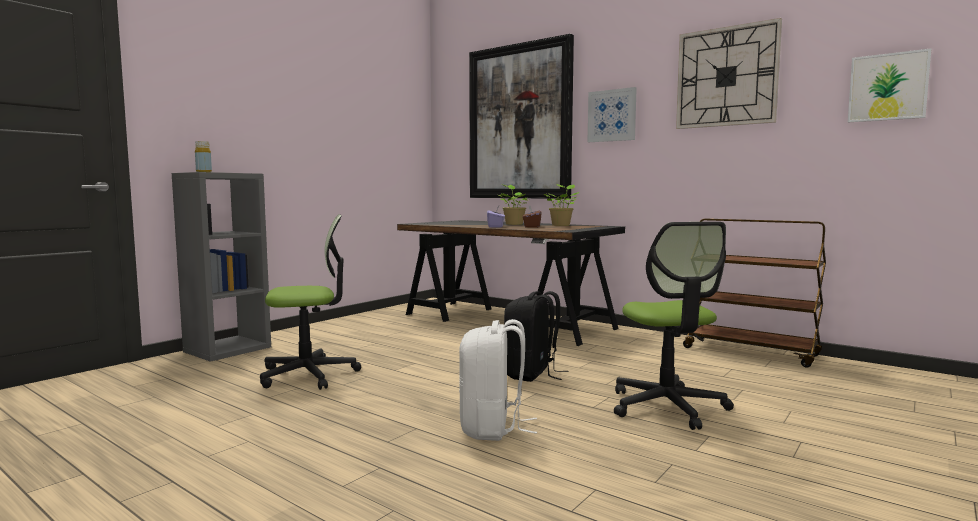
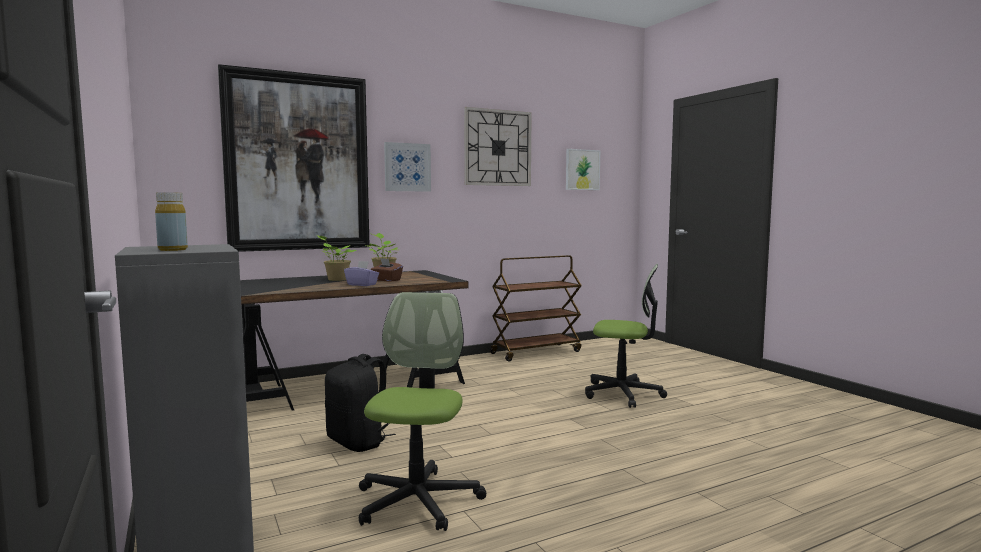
camera: 65 degrees left, 0 degrees up
white backpack [459,319,537,441] -> none
black backpack [504,291,569,382] -> black backpack moved to [325,354,396,452]

